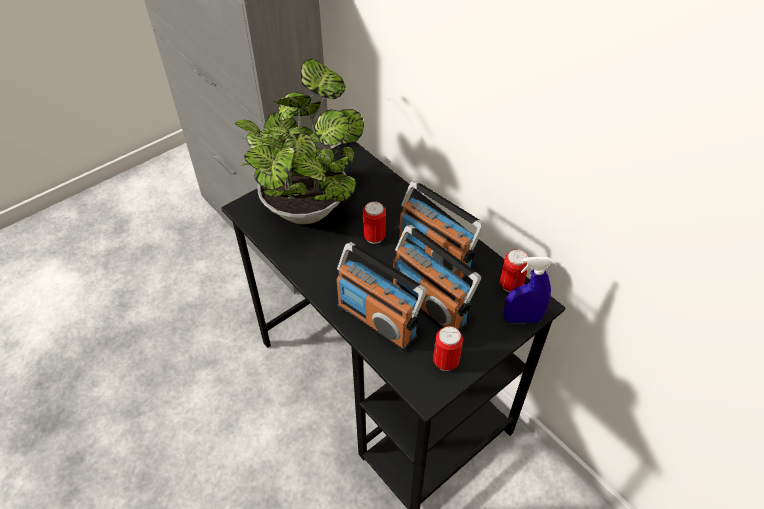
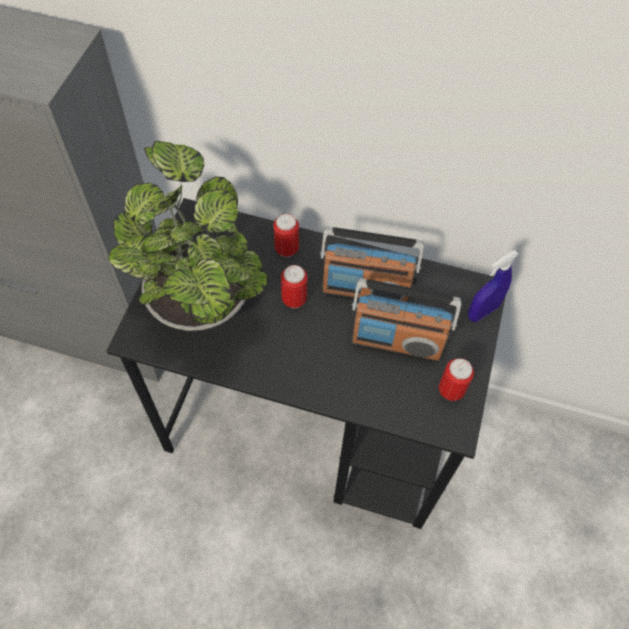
camera: 35 degrees left, 10 degrees up
radio [337,242,427,351] -> none
can [500,249,528,292] -> can moved to [274,214,299,257]

